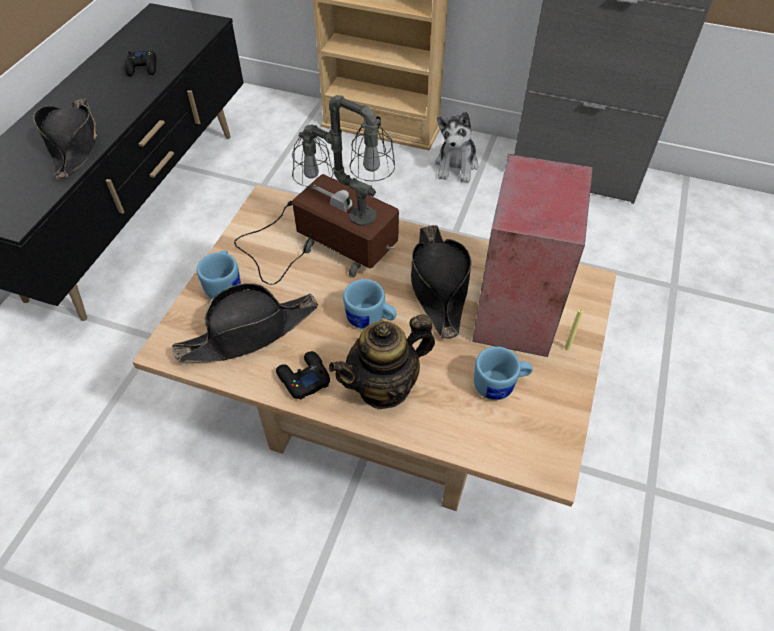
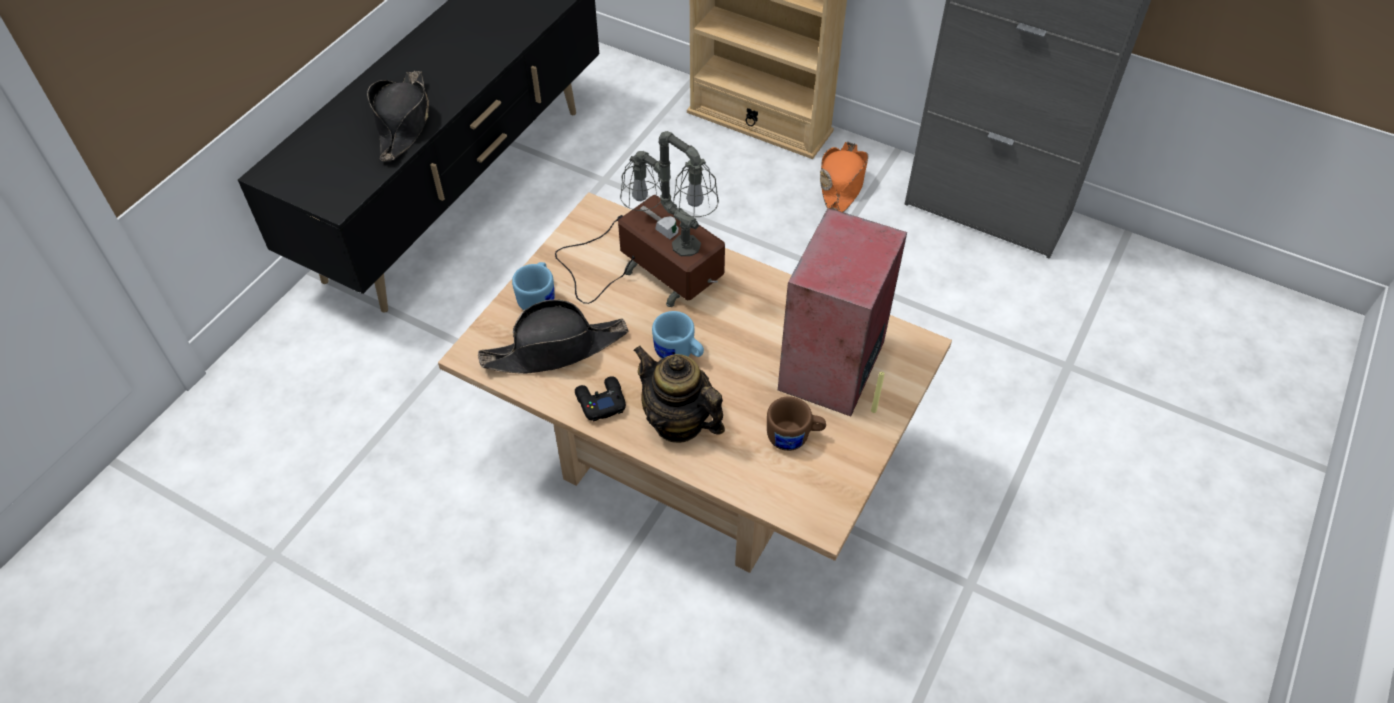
camera: 10 degrees right, 0 degrees up
black game controller [125,51,157,76] -> none
teapot [329,314,435,409] -> teapot turned 60 degrees clockwise [633,346,725,443]
black hat [411,225,471,339] -> none
plush toy [435,111,479,183] -> orange hat [820,141,868,212]
blue mug [474,346,533,400] -> brown mug [767,396,826,451]

